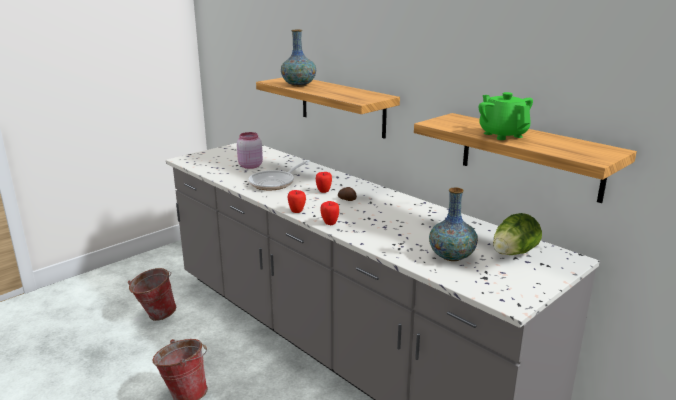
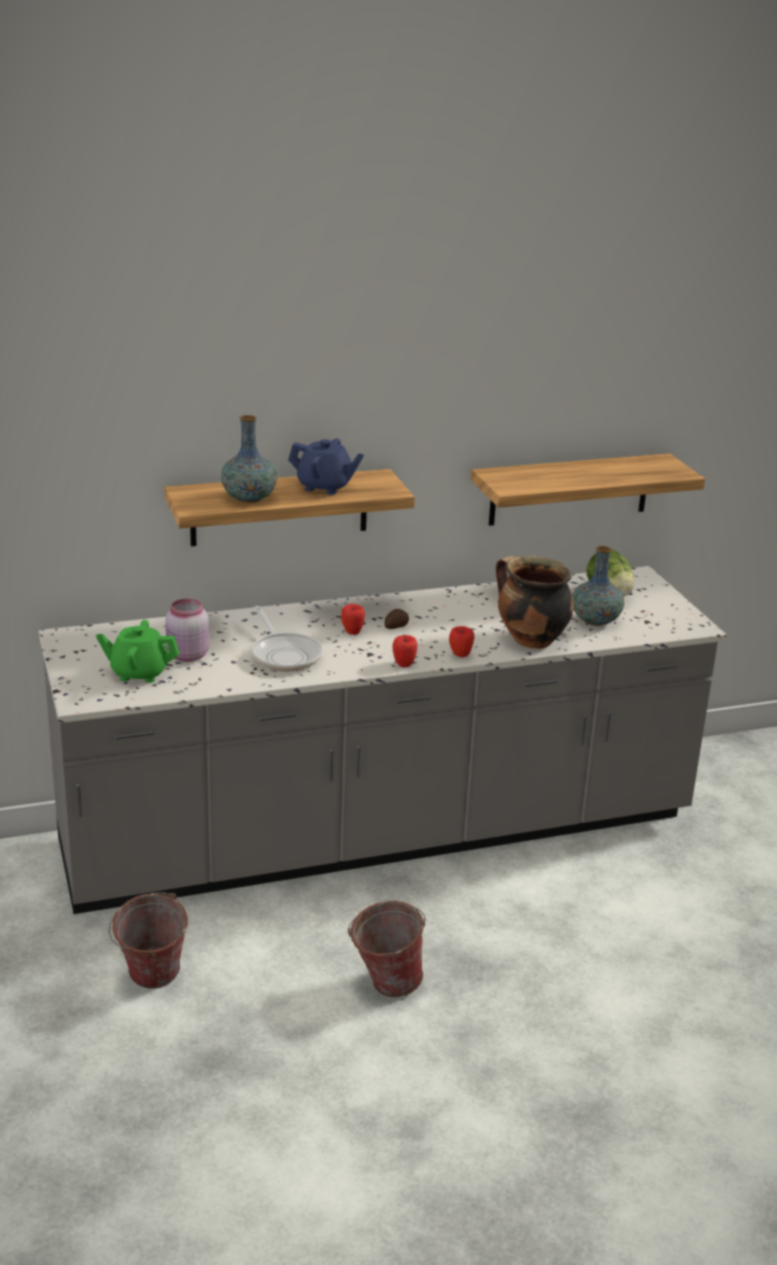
camera: 65 degrees left, 5 degrees up
green teapot [479,92,533,140] -> green teapot moved to [96,620,180,683]
none -> blue teapot [288,439,364,495]
none -> cooking pot [496,556,574,649]

